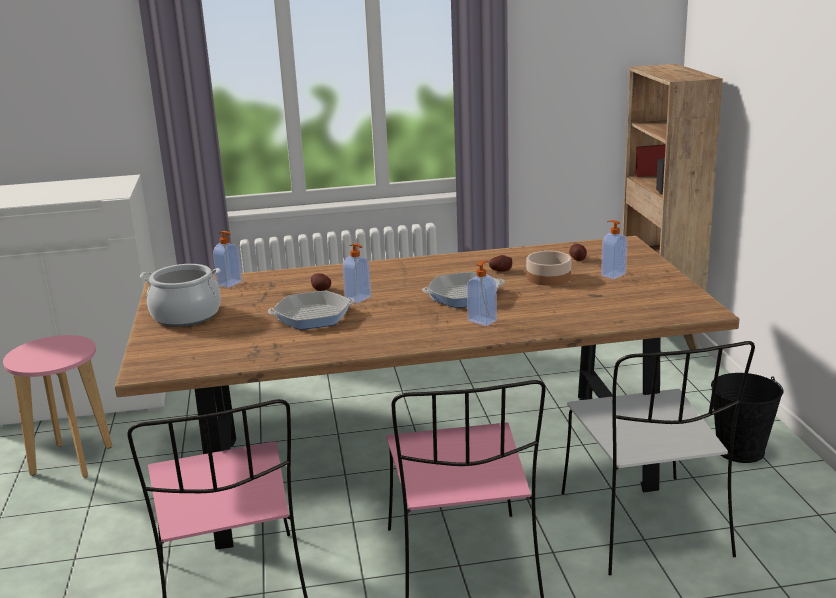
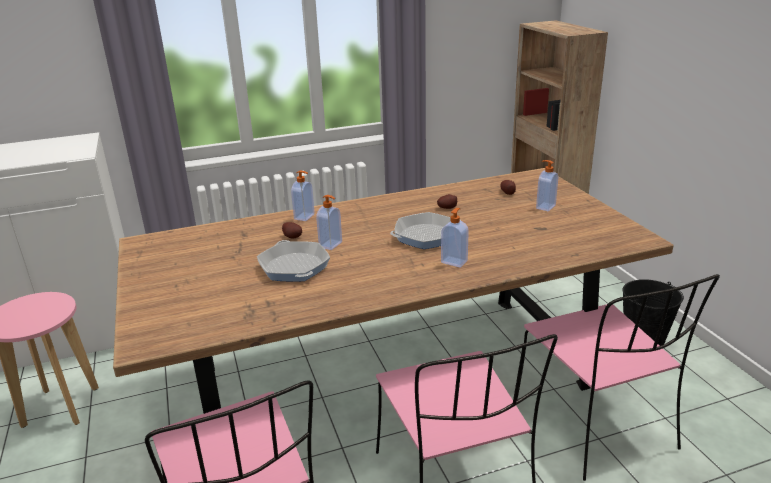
camera: 10 degrees left, 5 degrees up
cooking pot [140,264,221,327] -> none
soap dispenser [213,231,242,288] -> soap dispenser moved to [291,171,315,221]
frying pan [268,291,355,330] -> frying pan turned 90 degrees clockwise [257,240,330,281]
bowl [527,251,571,286] -> none
white chair [561,341,755,575] -> pink chair [517,274,720,481]

